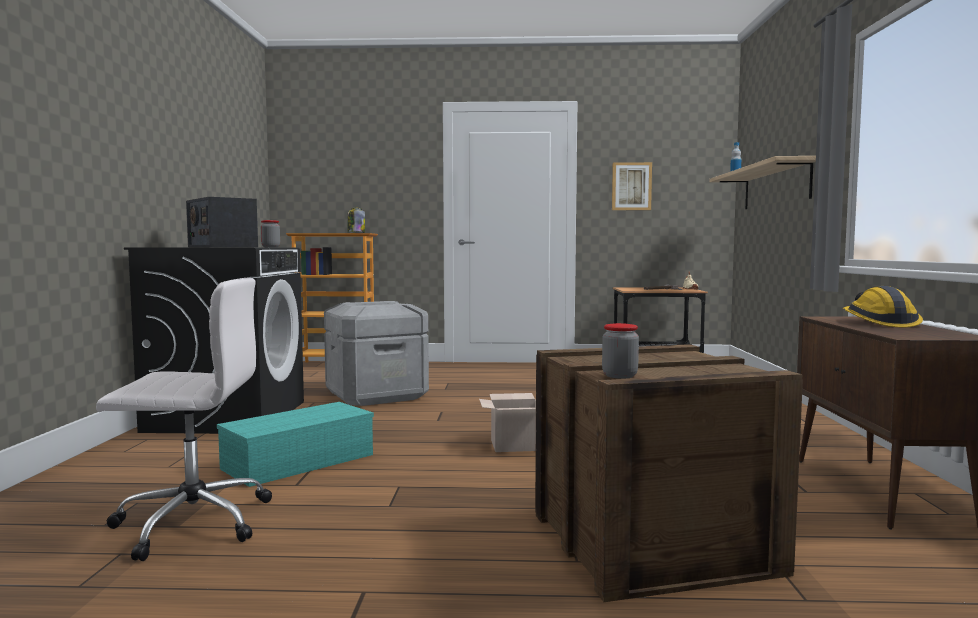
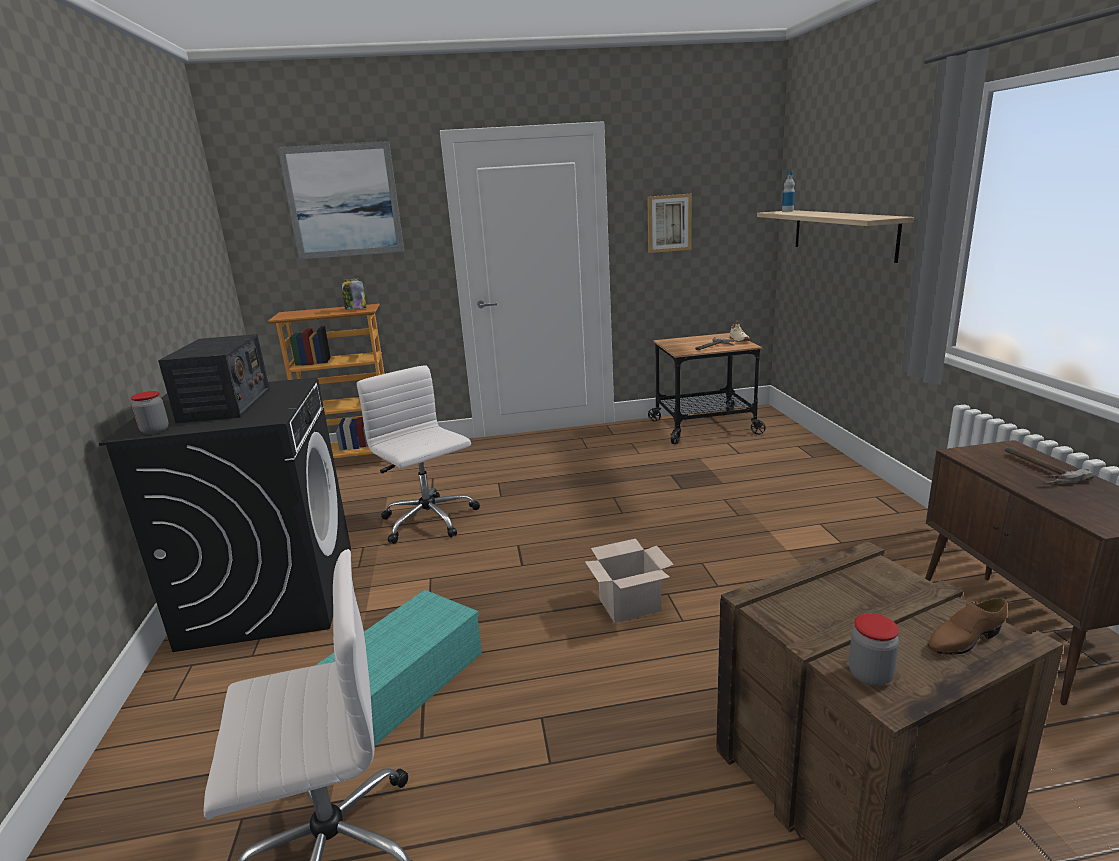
camera: 10 degrees left, 15 degrees up
radio [186,197,258,247] -> radio turned 135 degrees counterclockwise [158,334,270,423]
jar [261,220,280,247] -> jar moved to [130,391,169,434]
grey storage box [324,301,429,406] -> white office chair [357,365,480,544]
hard hat [843,286,923,328] -> hammer [1005,447,1094,485]
none -> picture [277,141,404,260]
none -> brown shoe [927,598,1007,655]

